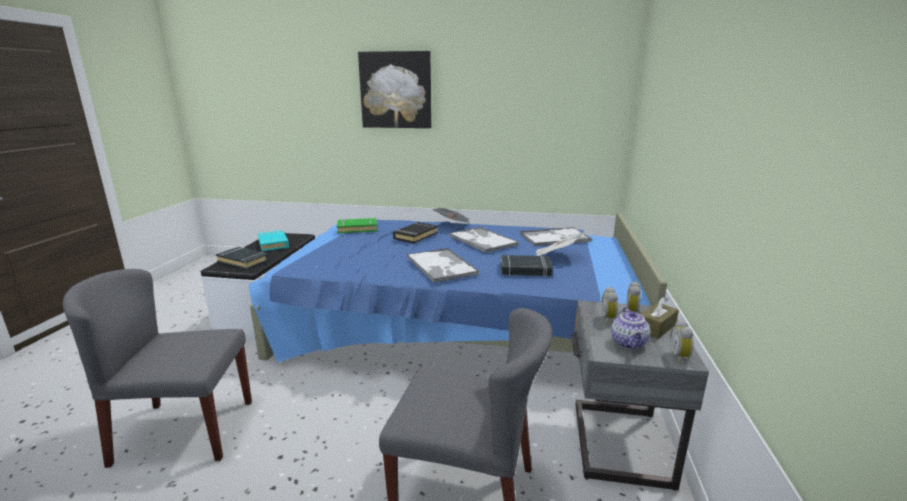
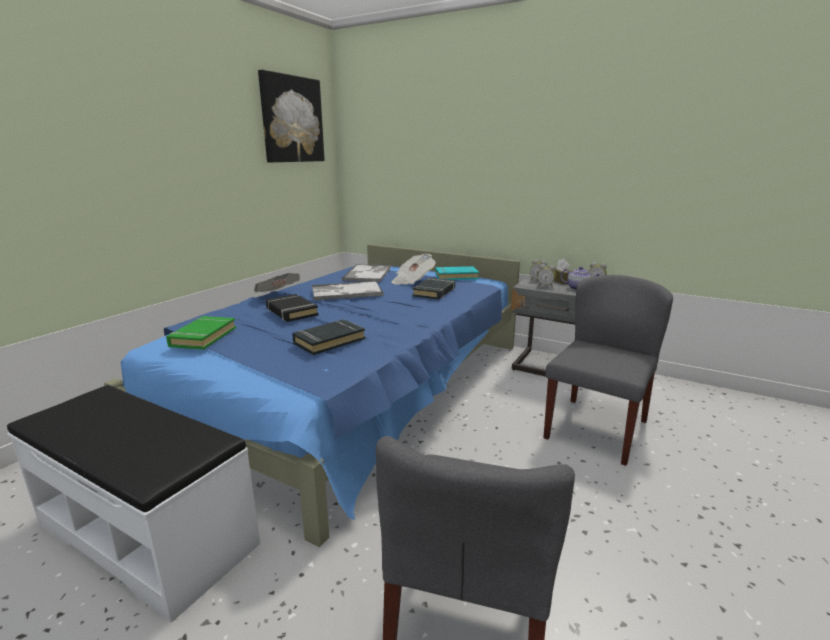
camera: 70 degrees left, 0 degrees up
black book [216,247,269,270] -> black book moved to [292,319,366,355]
turquoise book [258,230,289,251] -> turquoise book moved to [435,266,479,280]
picture [358,51,432,128] -> picture moved to [258,70,325,162]
tray [407,248,479,283] -> none

